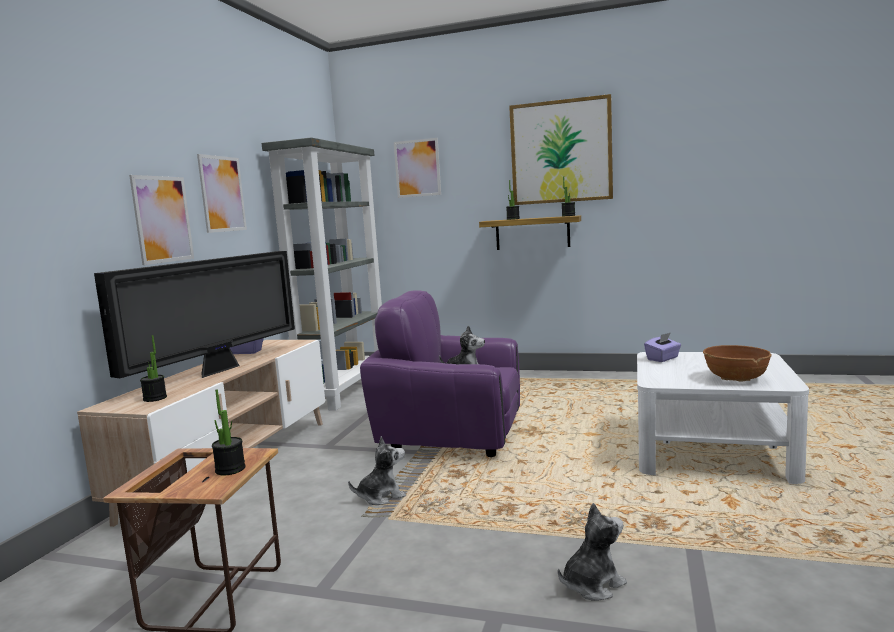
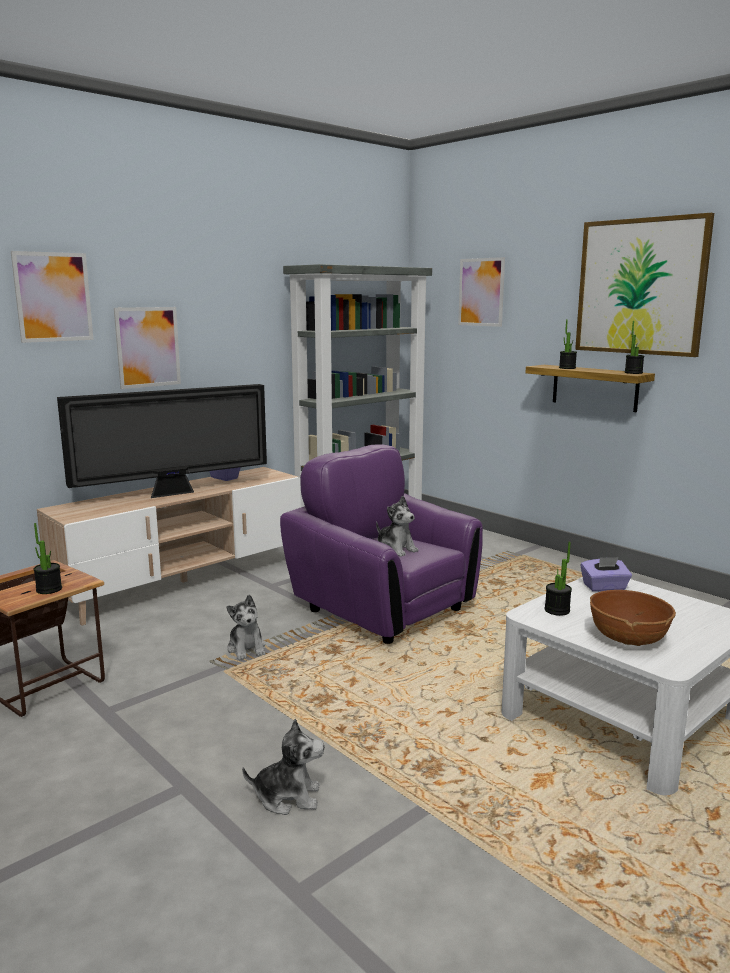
camera: 30 degrees right, 5 degrees up
potted plant [140,335,167,402] -> potted plant moved to [545,542,572,616]
picture [197,154,247,233] -> picture moved to [11,251,94,343]
plush toy [348,436,406,505] -> plush toy turned 60 degrees clockwise [227,594,266,660]

